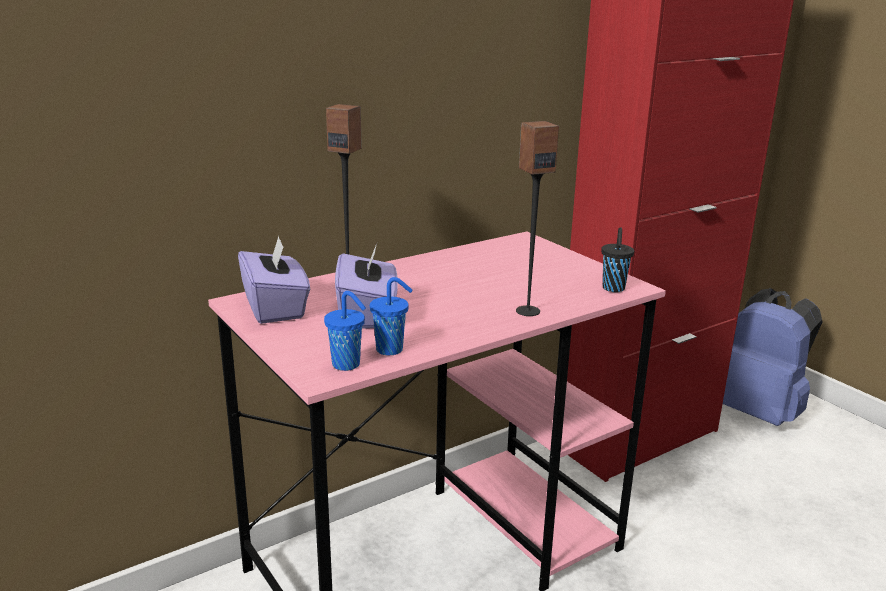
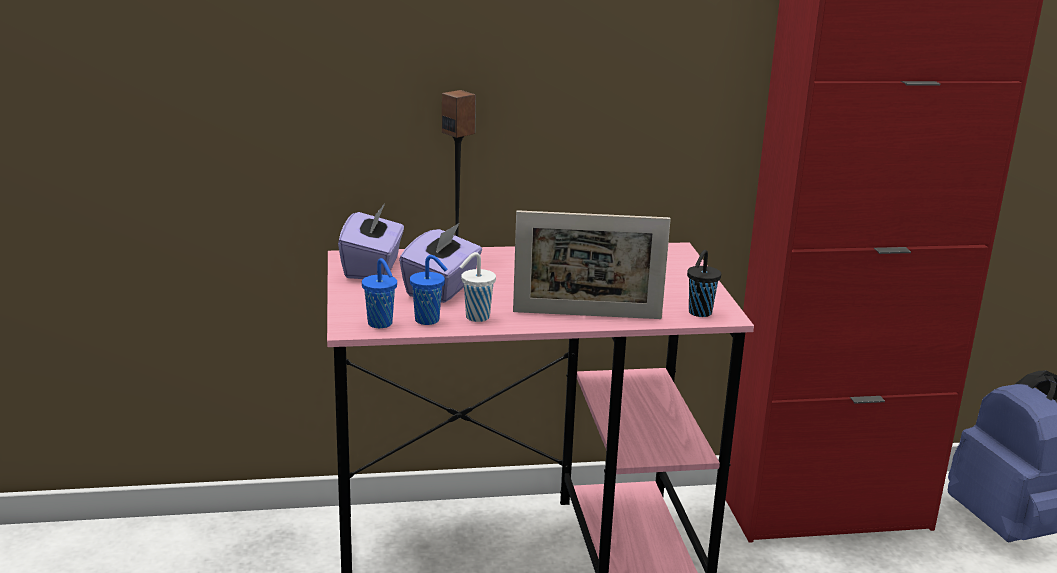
camera: 25 degrees right, 0 degrees up
speaker [516,121,559,316] -> picture frame [513,210,671,319]
none -> white cup [460,252,496,322]

